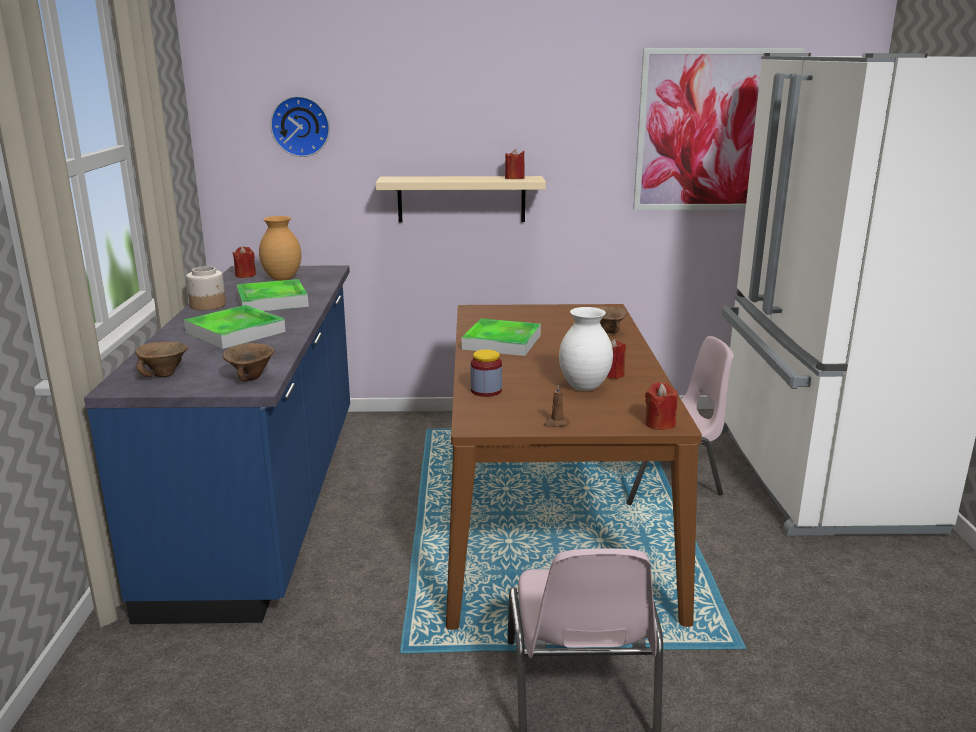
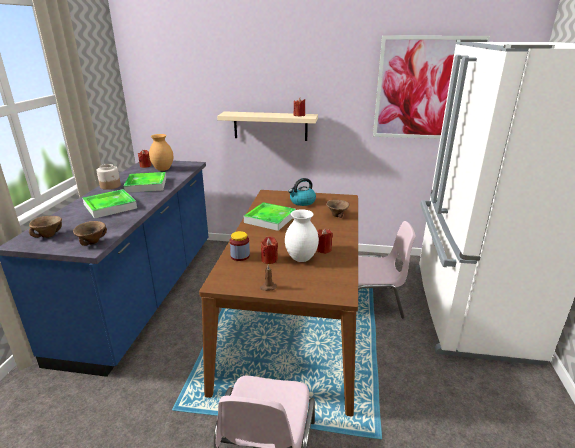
camera: 10 degrees right, 5 degrees up
wall clock [270,96,330,157] -> none
red candle [645,382,678,430] -> red candle moved to [260,236,278,264]
none -> kettle [288,178,316,206]

